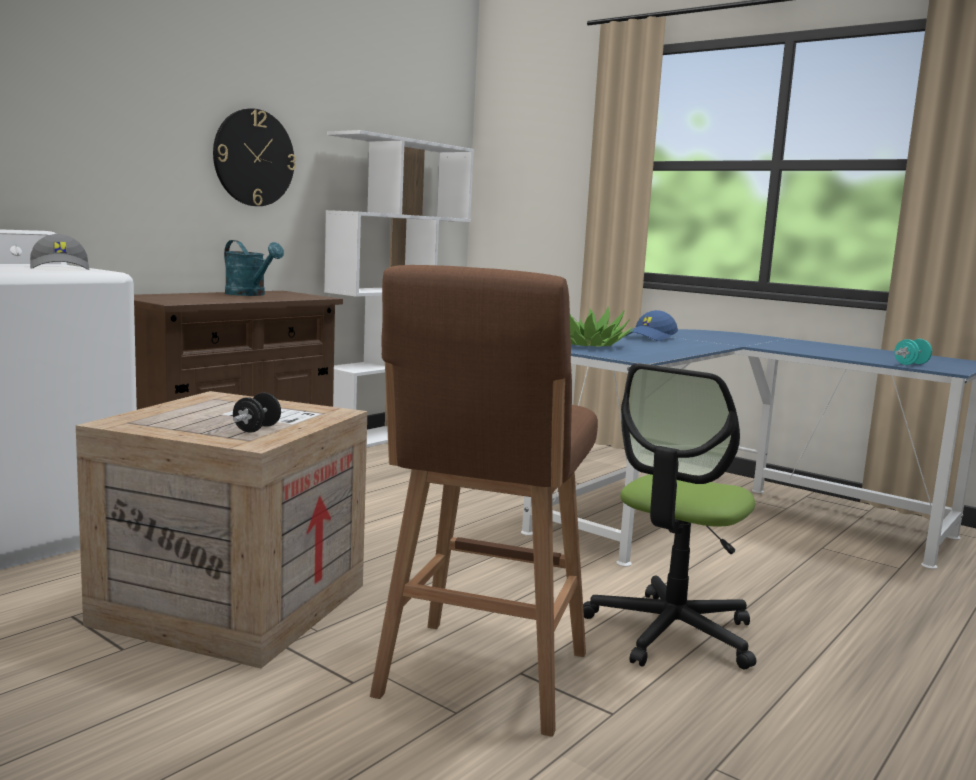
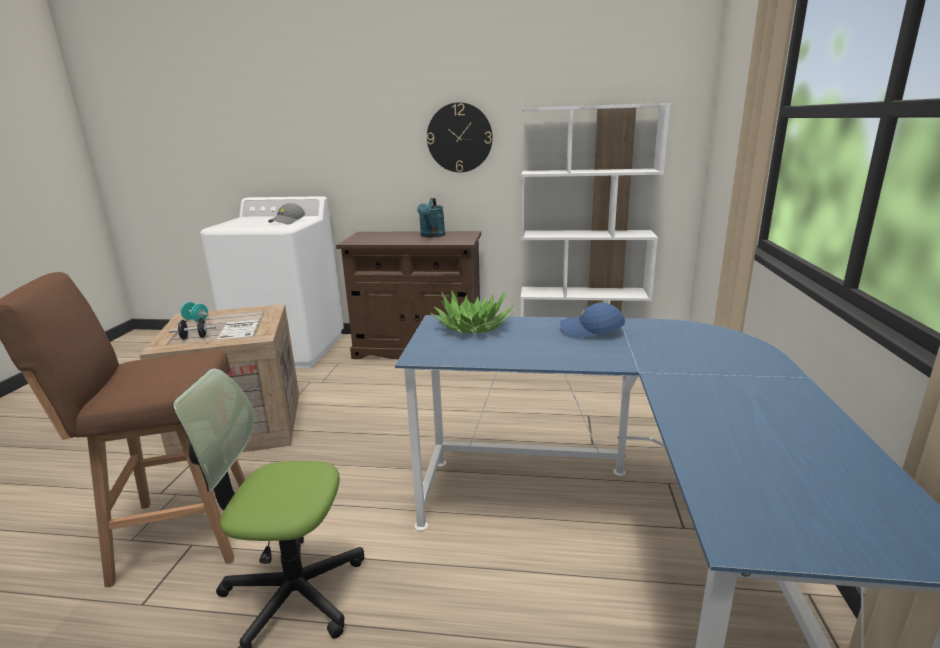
camera: 60 degrees right, 10 degrees up
turquoise dumbbell [894,339,932,365] -> turquoise dumbbell moved to [180,302,209,322]

